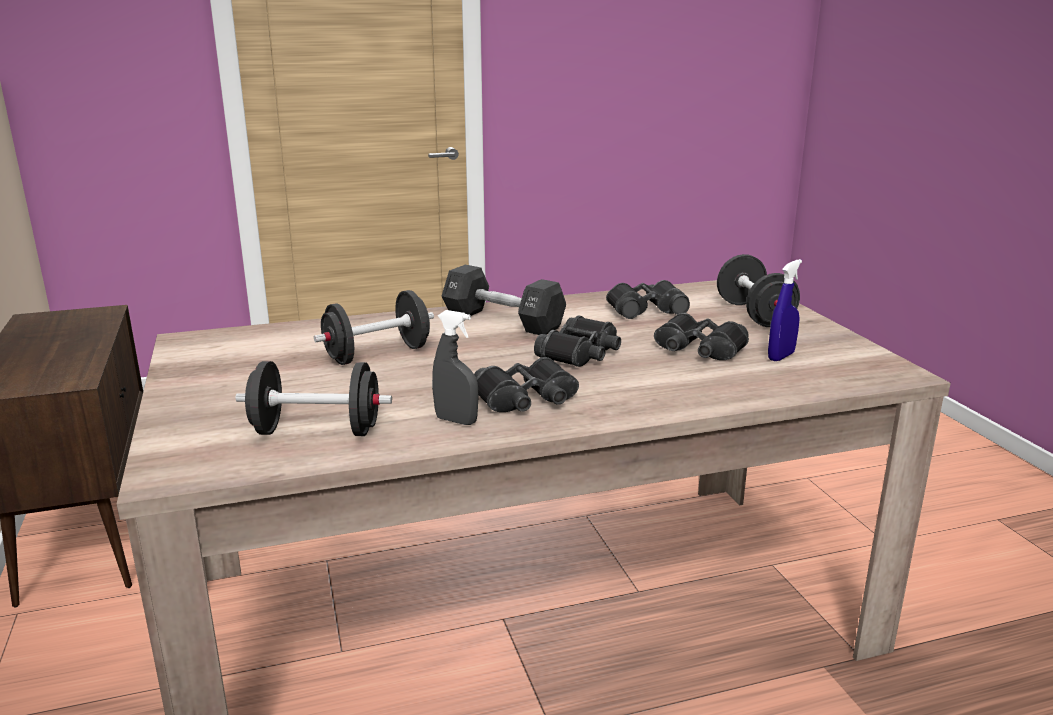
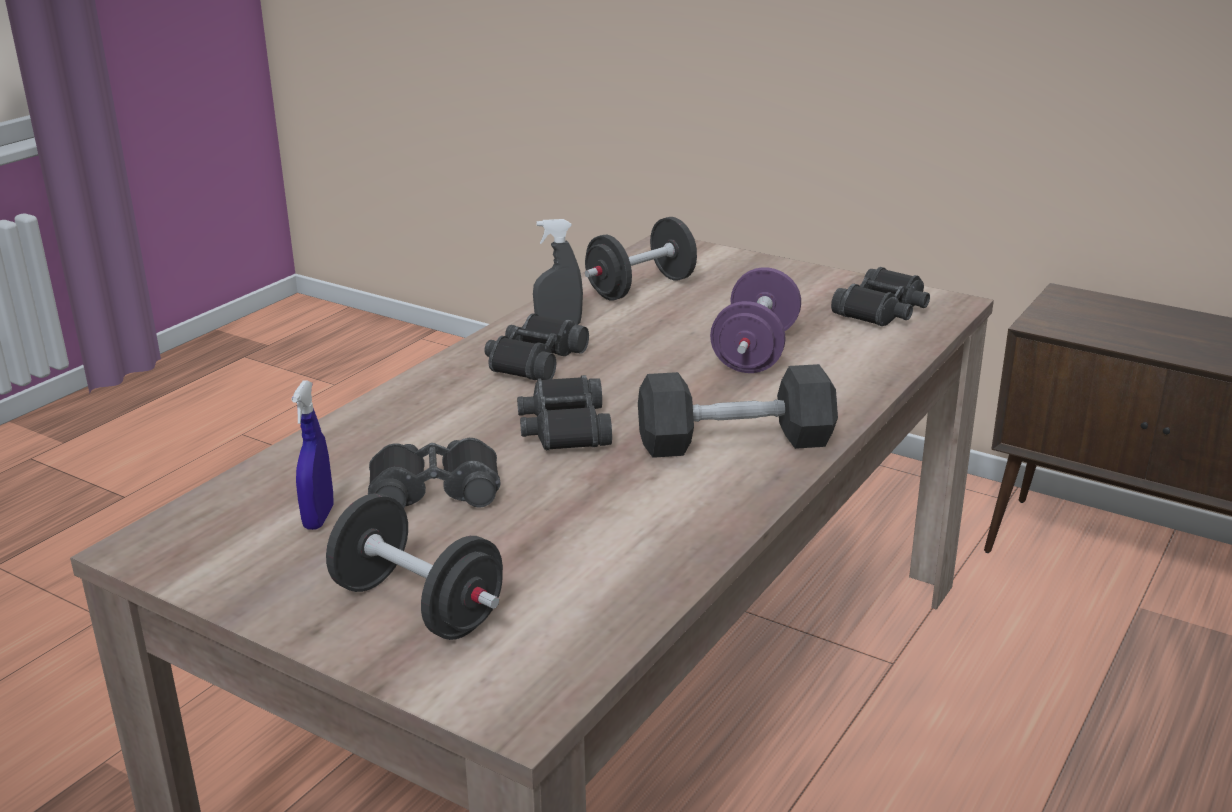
camera: 140 degrees right, 5 degrees up
black dumbbell [314,290,434,365] -> purple dumbbell [710,267,801,373]
black binoculars [606,280,690,319] -> black binoculars moved to [831,267,930,326]

